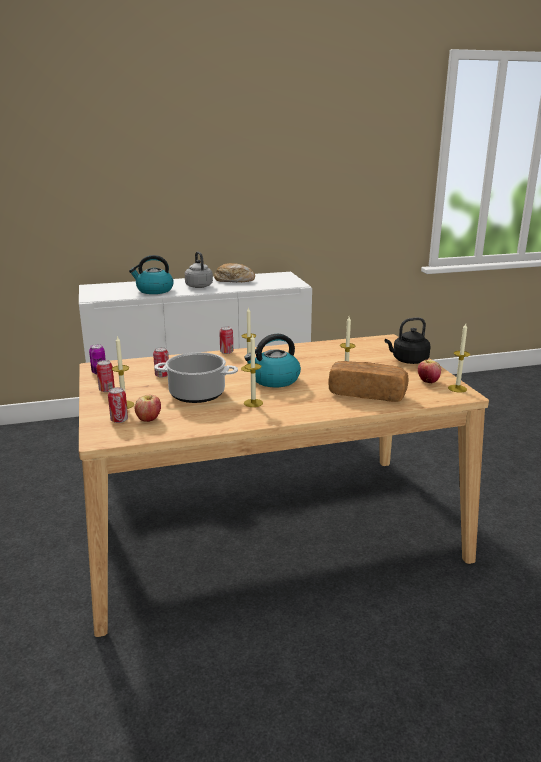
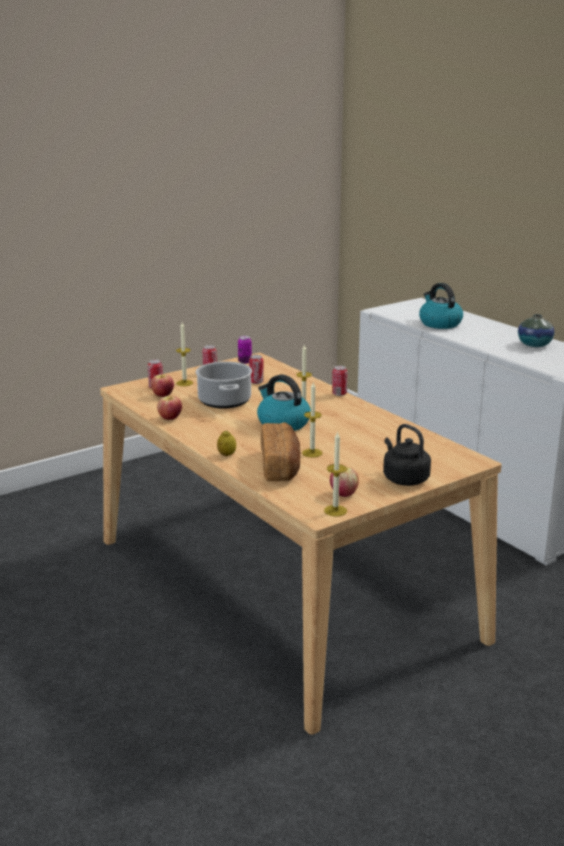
camera: 70 degrees right, 0 degrees up
grey kettle [185,251,213,288] -> none
bread [214,263,255,282] -> vase [518,314,555,347]
candle [244,335,263,407] -> none
none -> apple [157,396,182,420]
none -> lemon [217,430,236,456]

